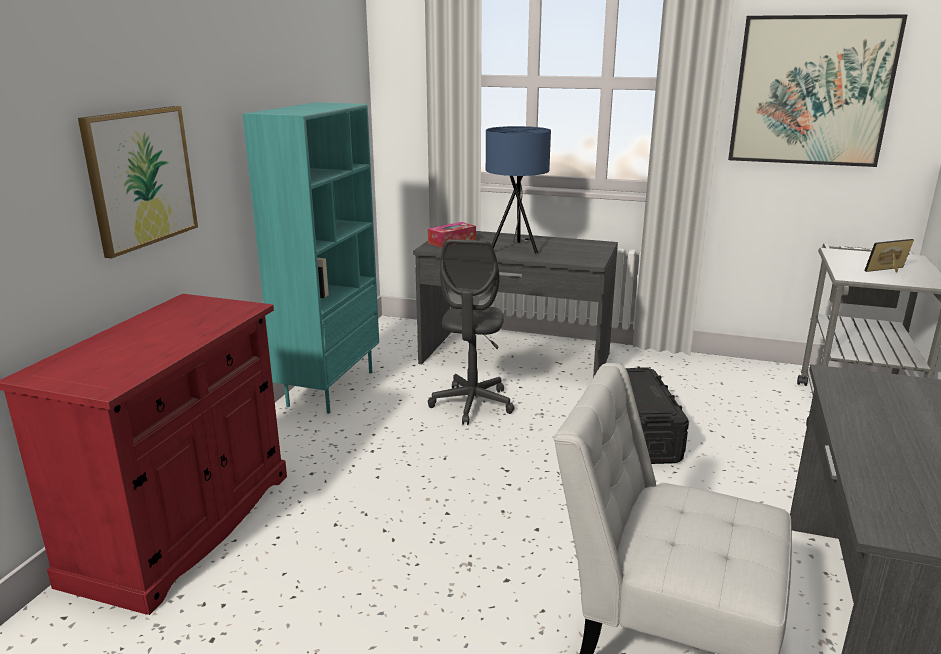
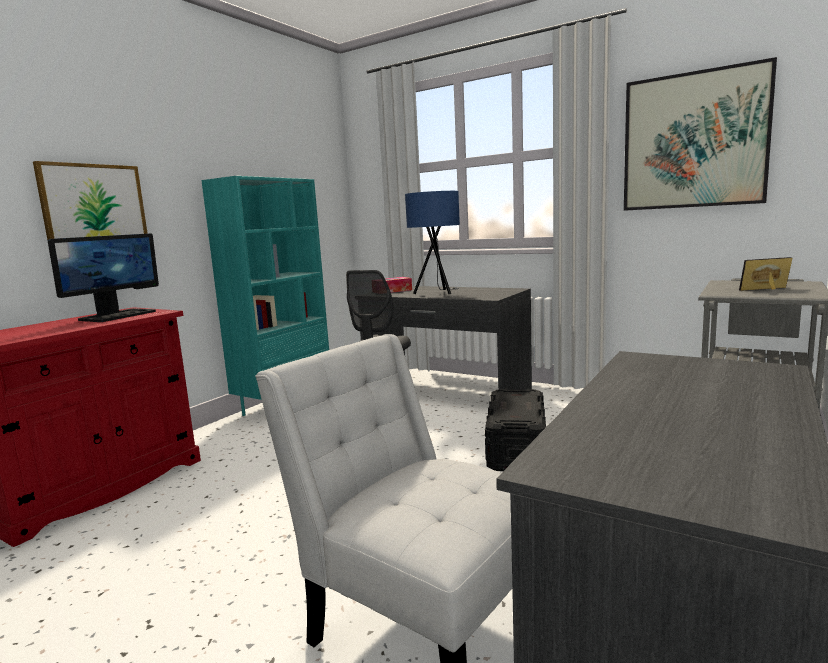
camera: 15 degrees right, 10 degrees down
none -> monitor [48,233,159,322]

